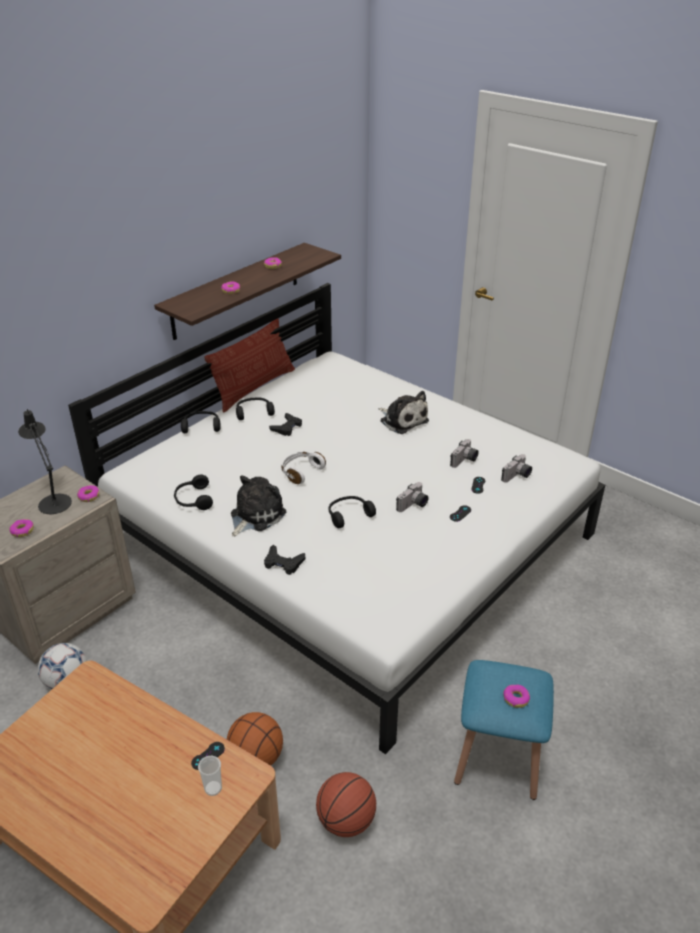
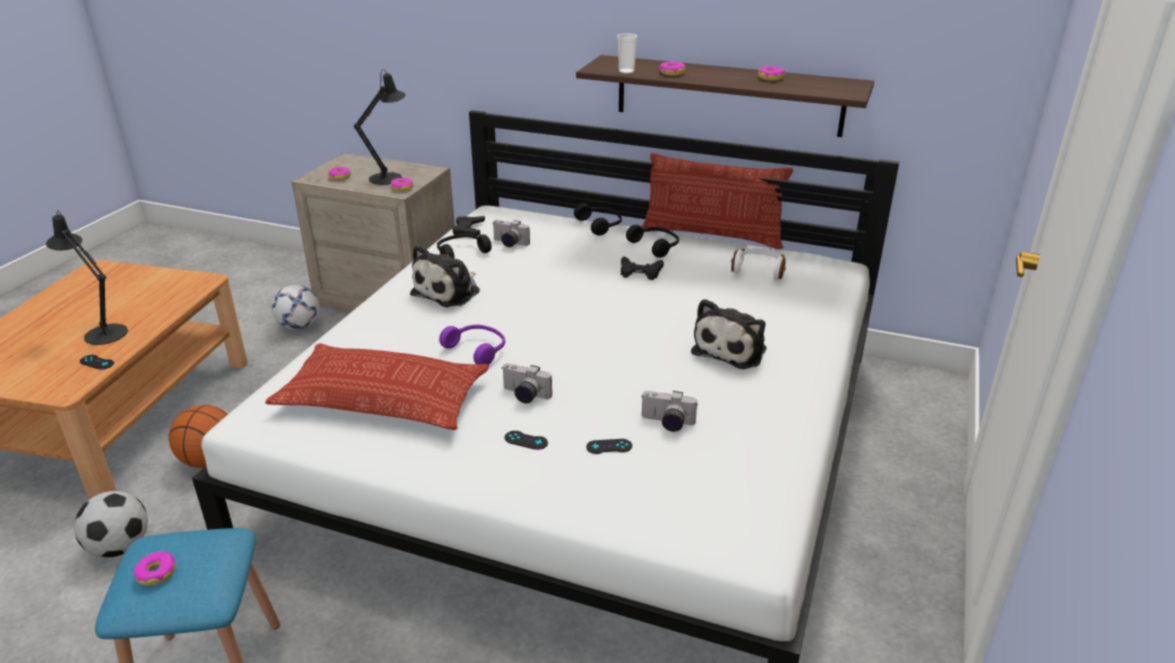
camera: 70 degrees right, 5 degrees down
cup [198,755,222,796] -> cup moved to [617,34,637,74]
plush toy [231,475,286,537] -> plush toy turned 105 degrees clockwise [410,245,480,307]
black game controller [264,544,306,575] -> black game controller moved to [452,216,485,236]
white headphones [281,452,326,484] -> white headphones moved to [731,248,786,280]
basketball [316,772,376,837] -> football [74,491,148,558]
black headphones [328,496,376,528] -> purple headphones [439,325,505,365]
camera [501,454,532,483] -> camera moved to [493,220,530,247]
none -> black table lamp [46,211,128,345]
none -> pillow [265,343,489,430]

